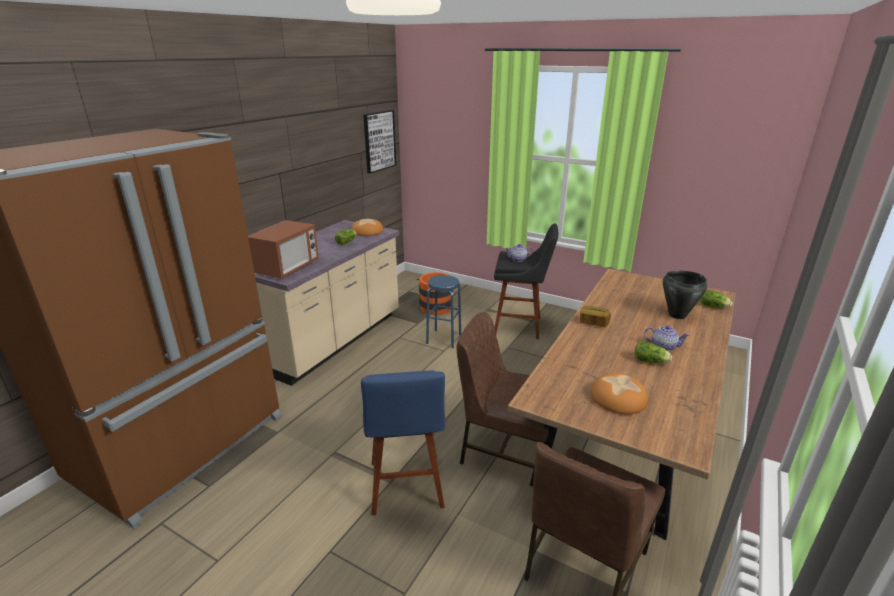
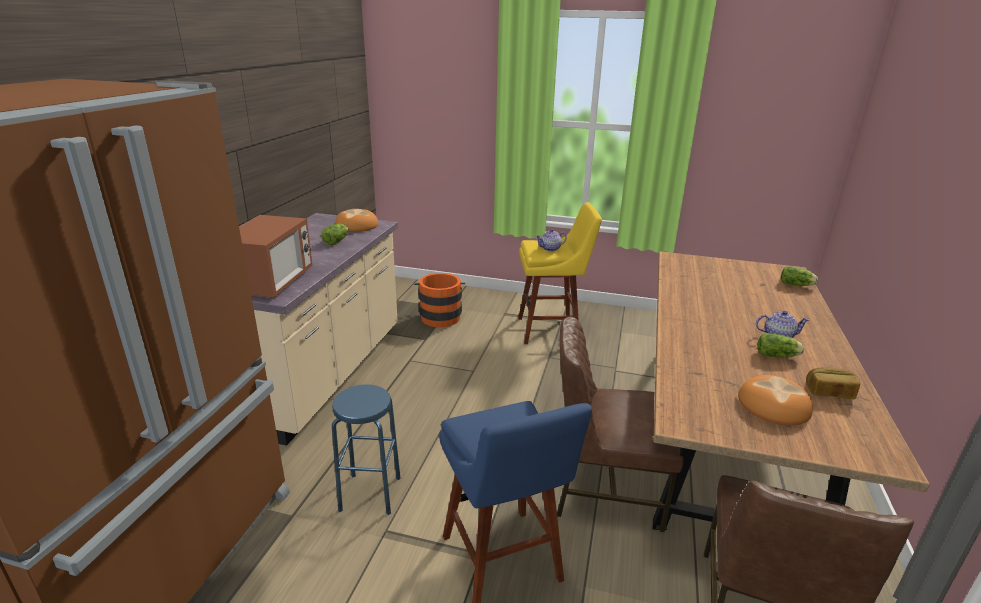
camera: 15 degrees left, 0 degrees up
picture [363,110,396,173] -> none
blue stool [426,275,461,348] -> blue stool moved to [332,384,401,515]
black stool [494,224,558,339] -> yellow stool [518,202,602,344]
bread [580,306,611,327] -> bread moved to [806,367,860,399]
black cooking pot [663,271,707,319] -> none

